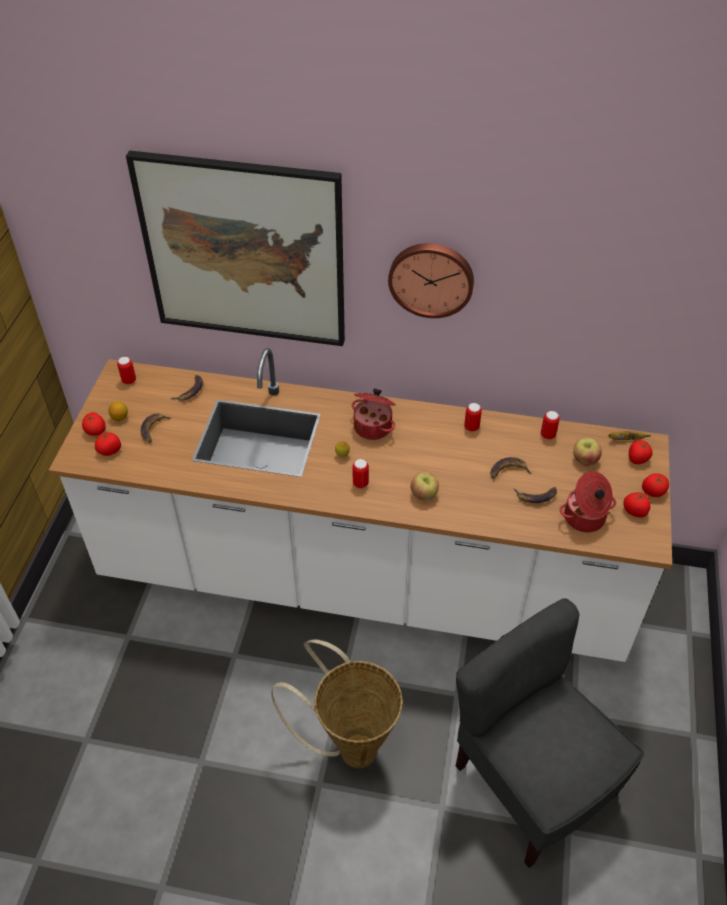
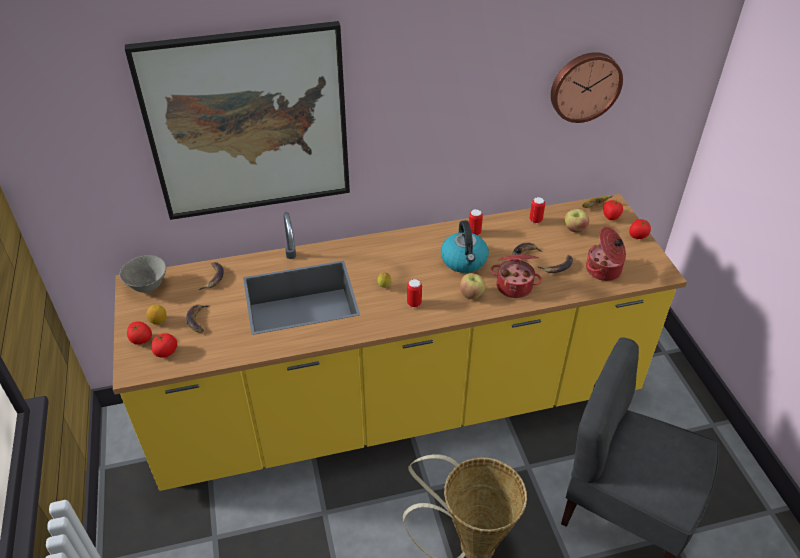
camera: 25 degrees left, 5 degrees down
white counter [49,348,672,662] -> yellow counter [113,194,687,491]
can [117,357,136,385] -> grey bowl [119,255,166,293]
cooking pot [352,388,396,440] -> cooking pot moved to [491,248,542,298]
wall clock [388,243,474,318] -> wall clock moved to [551,52,623,123]
tomato [623,492,650,517] -> none
none -> kettle [441,220,489,273]

